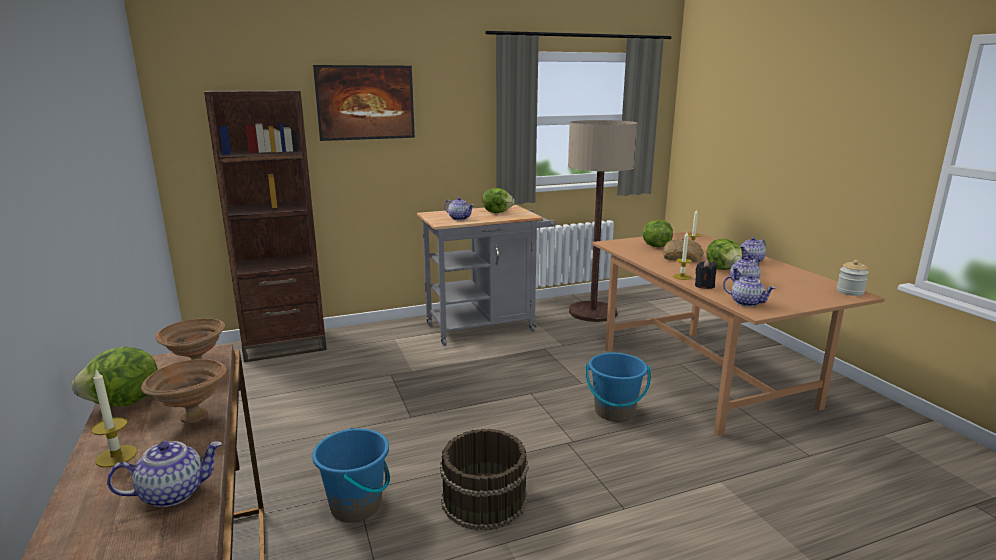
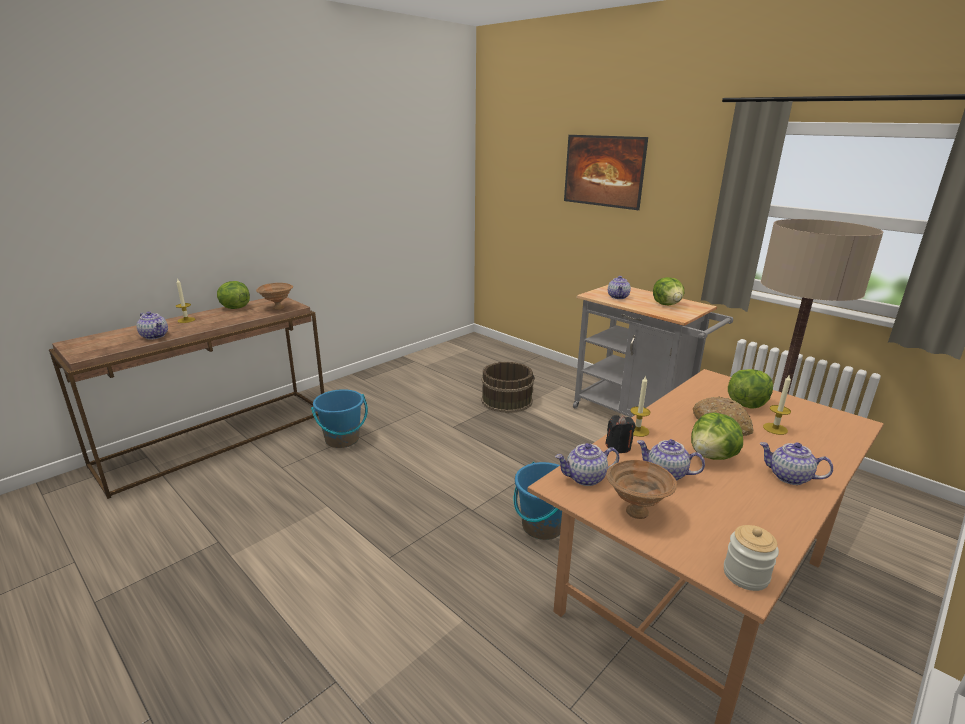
camera: 65 degrees right, 5 degrees up
brown bowl [141,359,227,423] -> brown bowl moved to [606,460,677,519]
brown bookcase [204,90,327,362] -> none
brown bucket [440,429,528,531] -> brown bucket moved to [481,362,535,413]
teapot [723,274,776,307] -> teapot turned 60 degrees clockwise [555,443,619,486]

